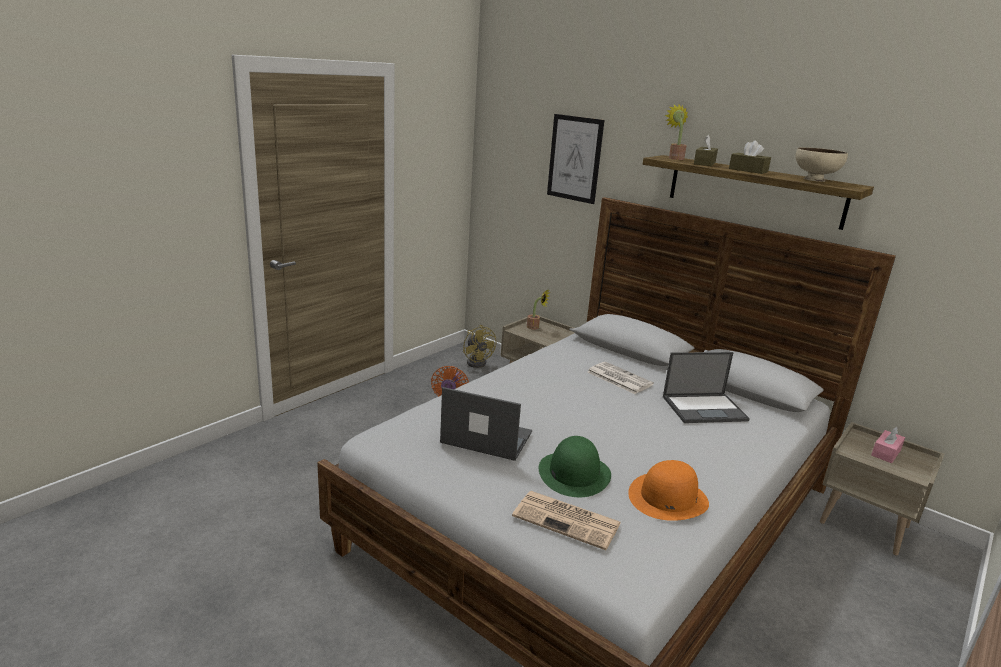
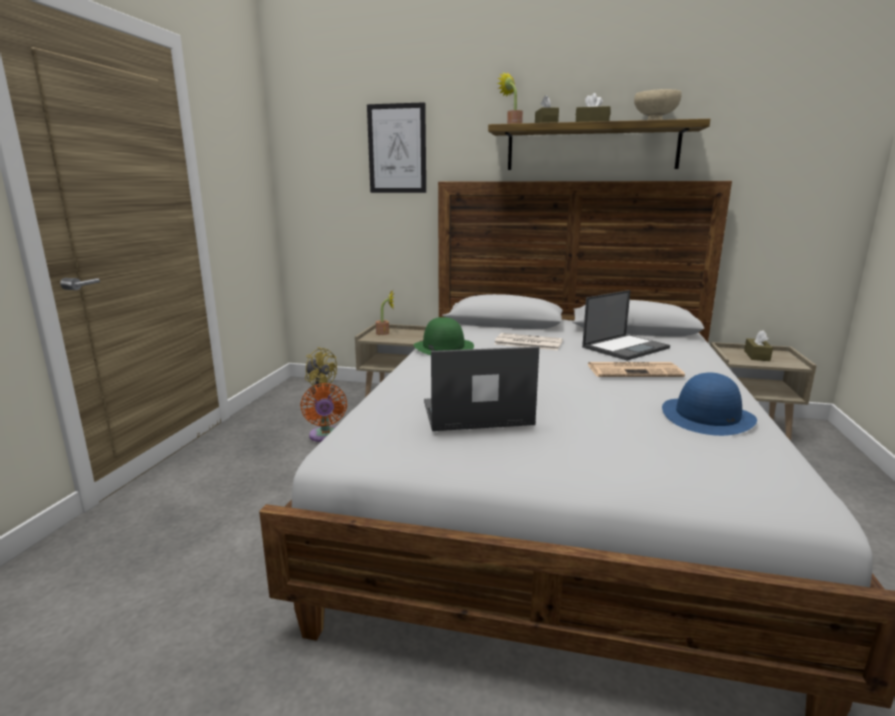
camera: 25 degrees left, 5 degrees down
newspaper [512,491,621,550] -> newspaper moved to [587,362,685,377]
green hat [539,436,611,497] -> green hat moved to [414,317,474,355]
orange hat [628,460,709,521] -> blue hat [662,373,757,436]
pink tissue box [871,427,905,463] -> brown tissue box [744,330,773,361]

